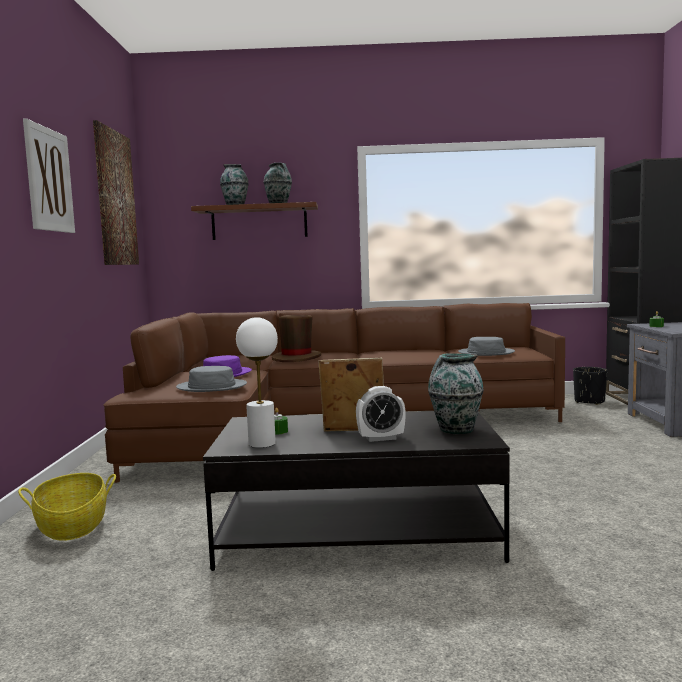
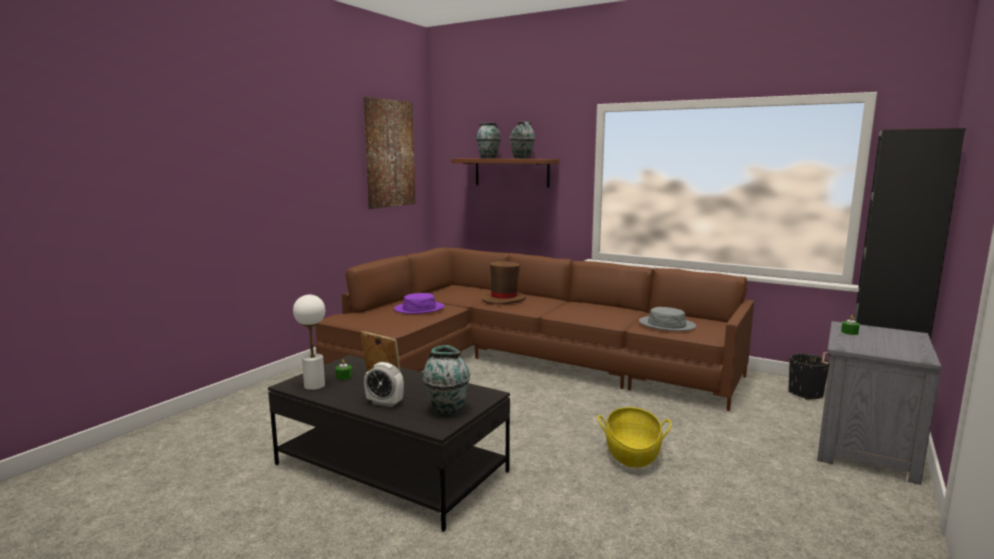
camera: 30 degrees right, 5 degrees up
basket [18,473,116,541] -> basket moved to [597,407,672,468]
picture [23,118,75,233] -> none
grey hat [176,366,247,392] -> none

